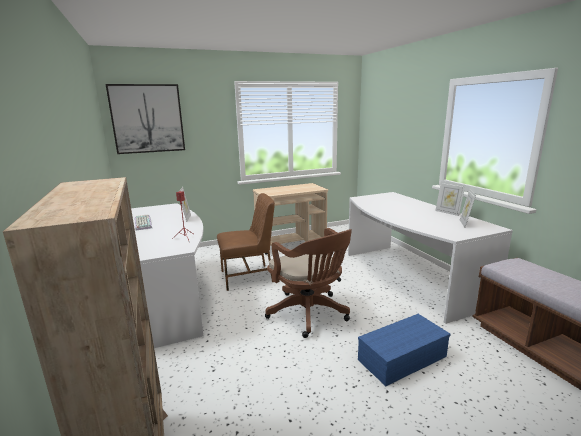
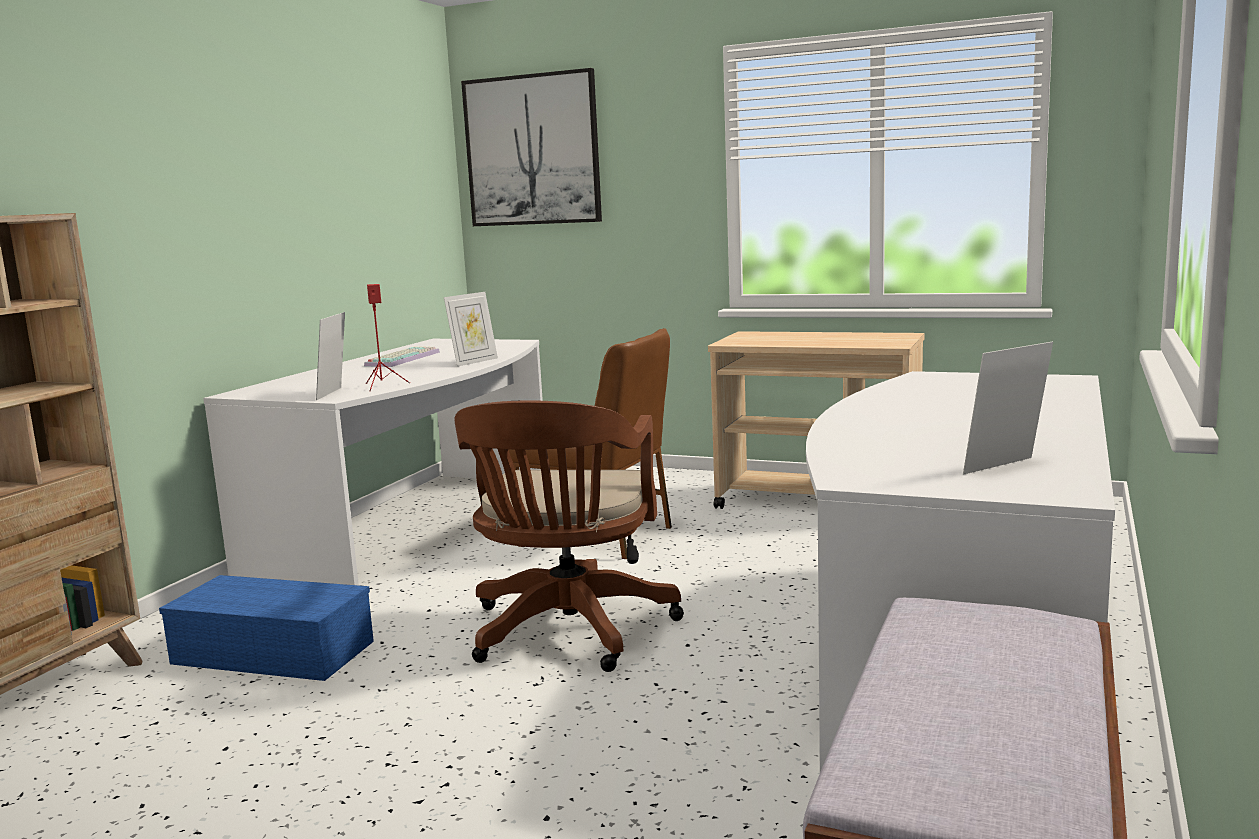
camera: 45 degrees right, 5 degrees down
blue storage box [358,314,451,386] -> blue storage box moved to [159,575,374,681]
picture frame [435,181,465,216] -> picture frame moved to [316,312,345,400]

